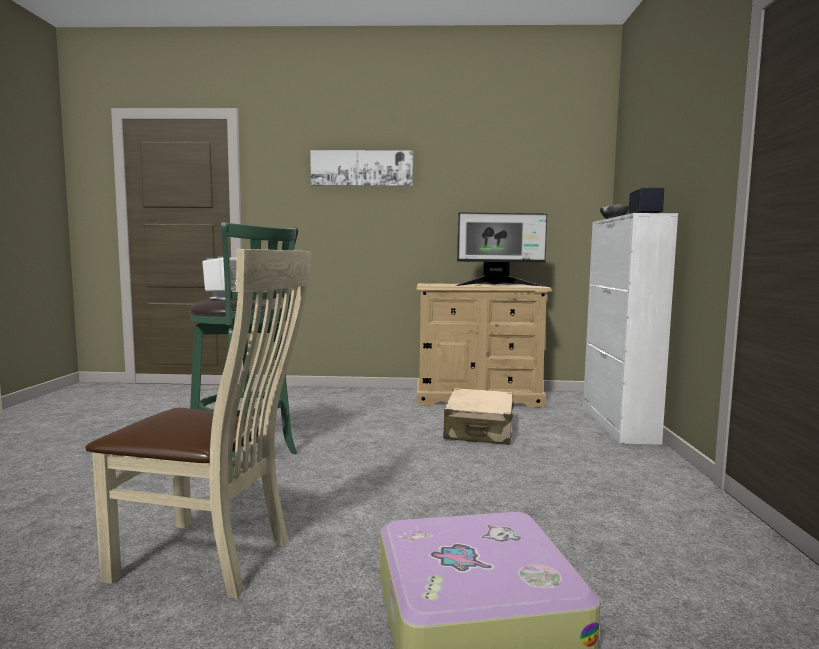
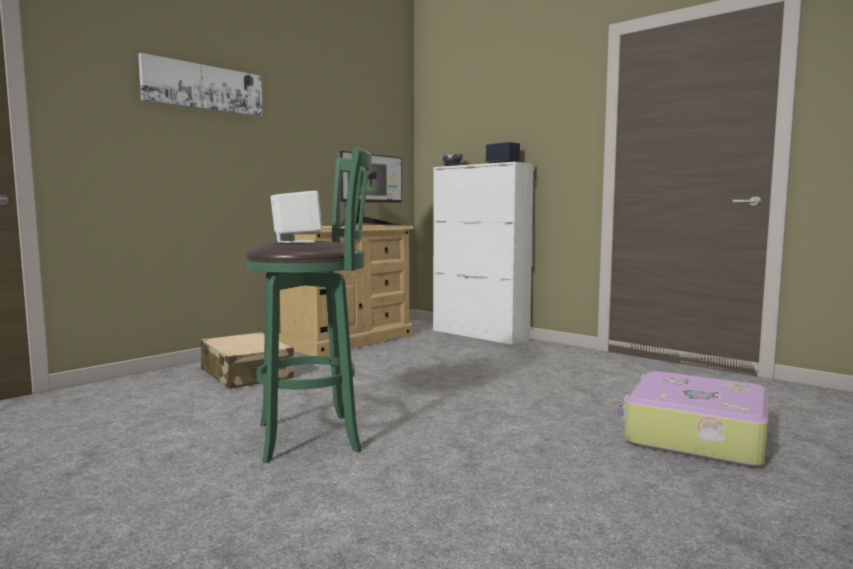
camera: 50 degrees left, 0 degrees up
beige chair [86,249,312,598] -> none
beige suitcase [443,388,515,445] -> beige suitcase moved to [200,332,294,389]

